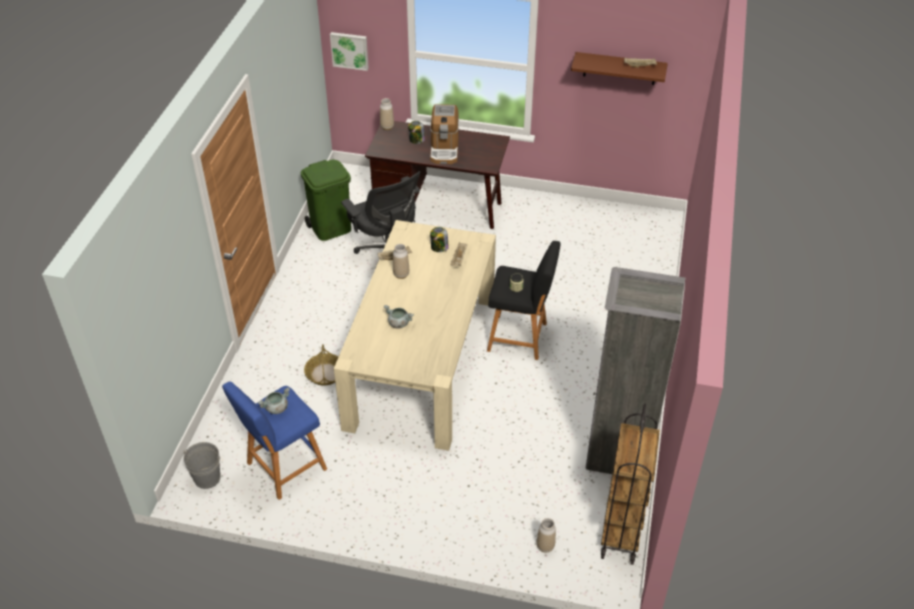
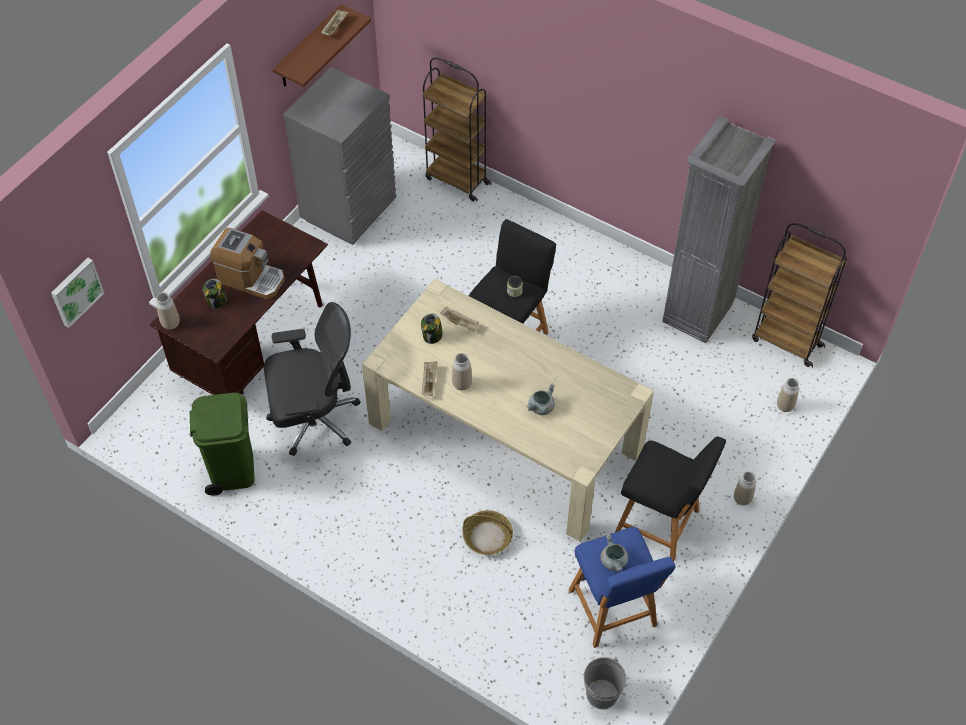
camera: 70 degrees left, 10 degrees up
none -> grey dresser [283,67,396,245]
none -> brown cart [422,57,492,202]
none -> black stool [615,436,726,562]
none -> vase [734,472,756,506]

